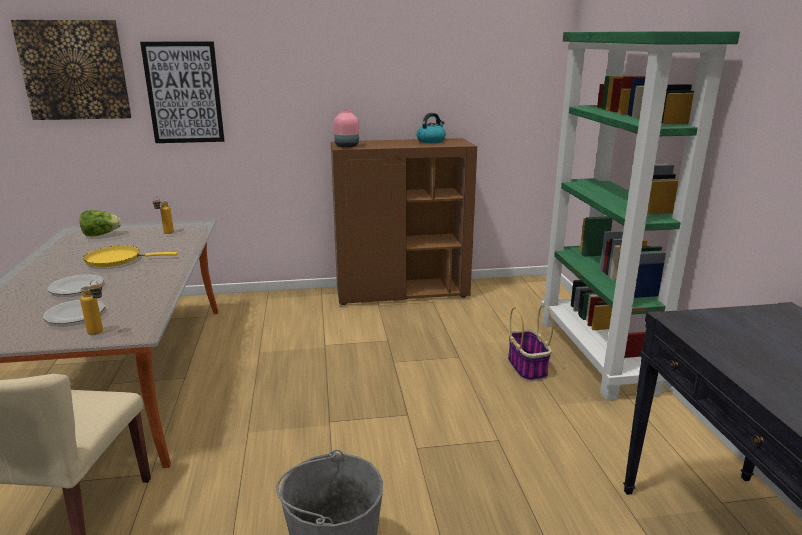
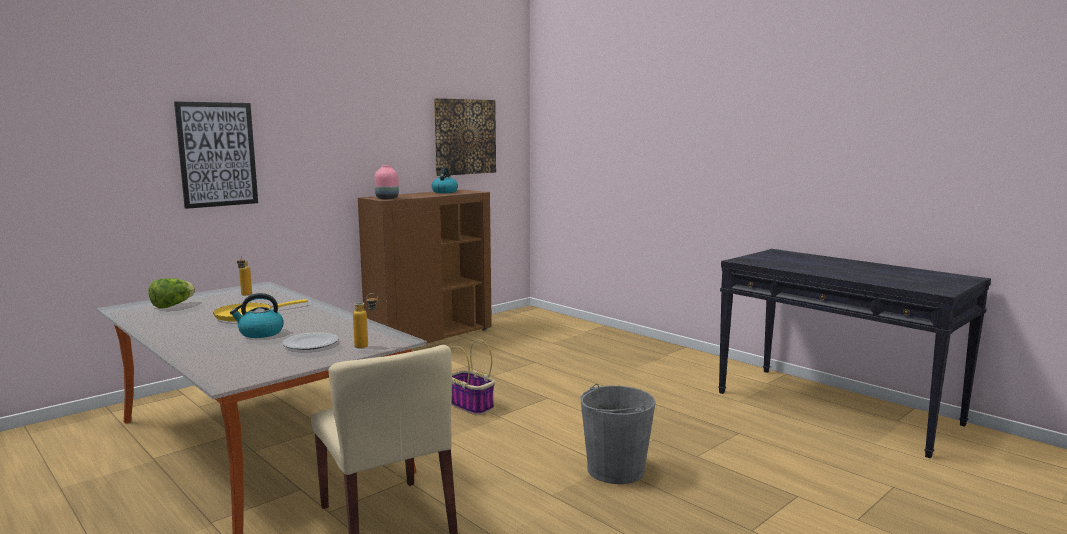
camera: 35 degrees left, 10 degrees down
picture [11,20,132,120] -> picture moved to [434,98,496,176]
plate [48,274,103,295] -> kettle [230,293,284,338]
basket [508,305,553,382] -> basket moved to [450,340,495,415]
green bookcase [541,31,740,401] -> none

